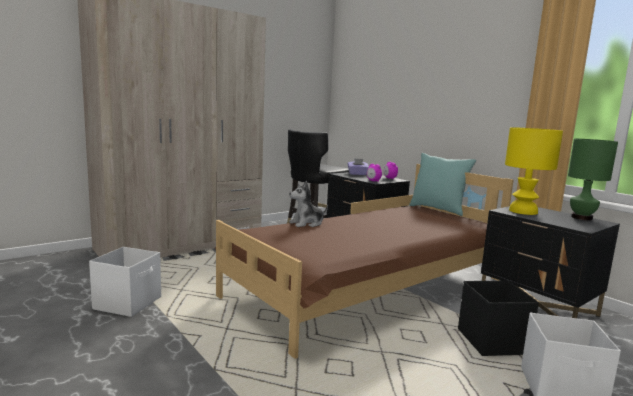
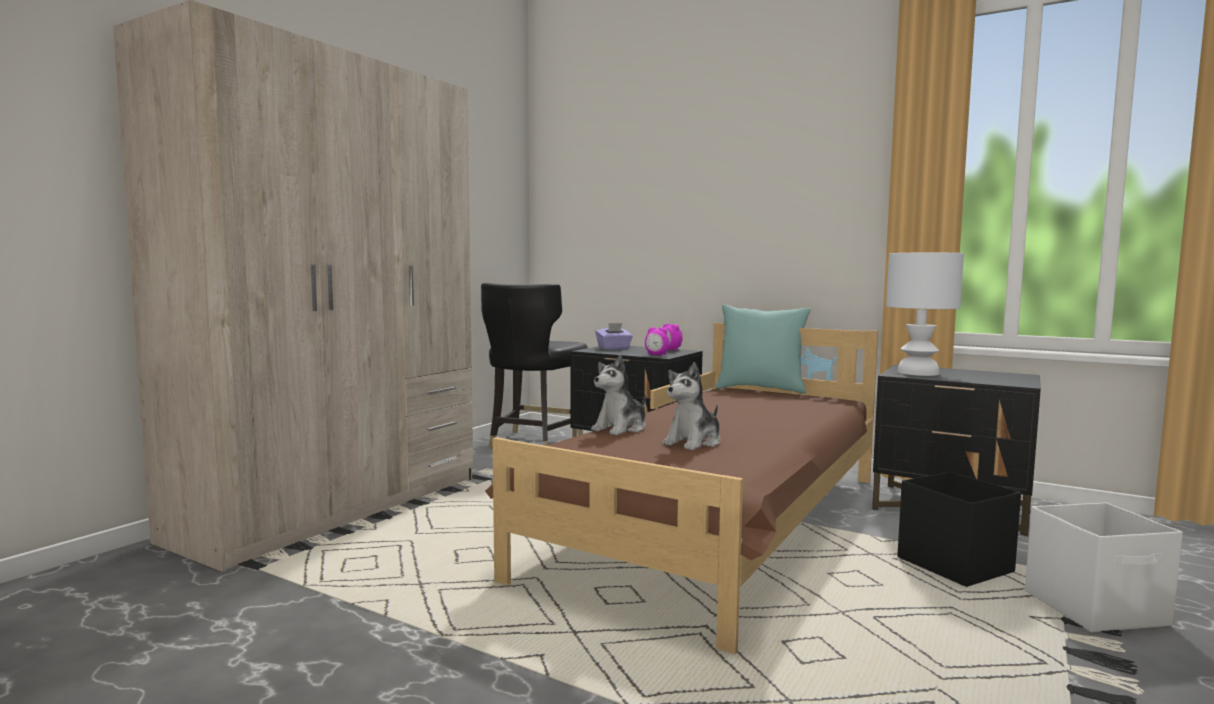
camera: 20 degrees left, 5 degrees down
white storage box [89,247,161,317] -> none
yellow table lamp [505,127,563,215] -> white table lamp [886,253,964,376]
green table lamp [568,139,618,220] -> none
none -> plush toy [662,362,721,450]

